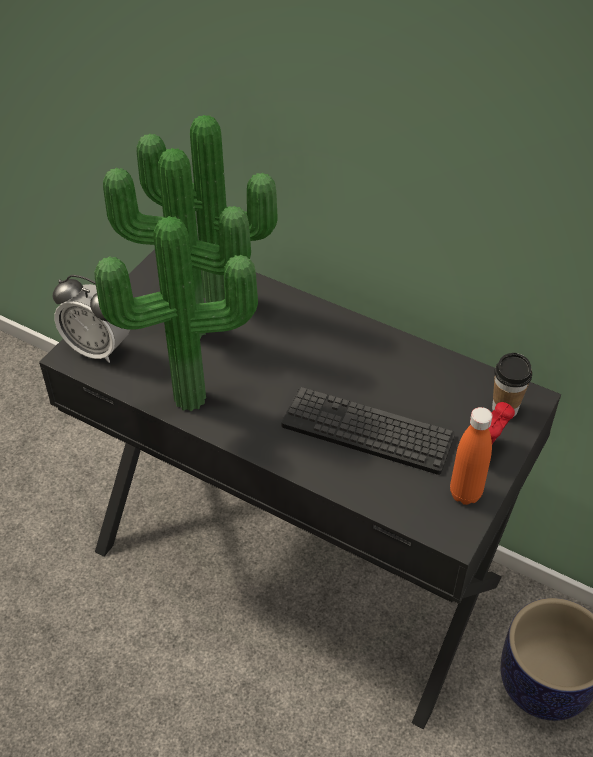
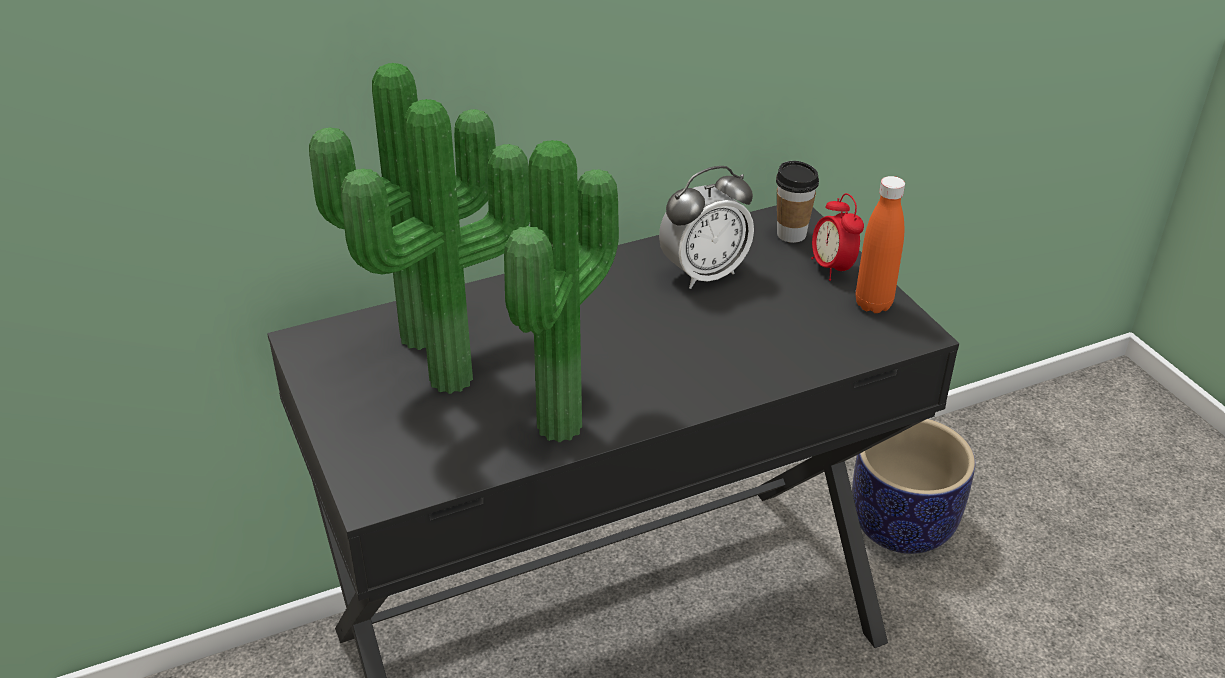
camera: 55 degrees left, 10 degrees down
alarm clock [52,275,130,363] -> alarm clock moved to [659,166,754,289]
keyboard [282,387,455,475] -> none

